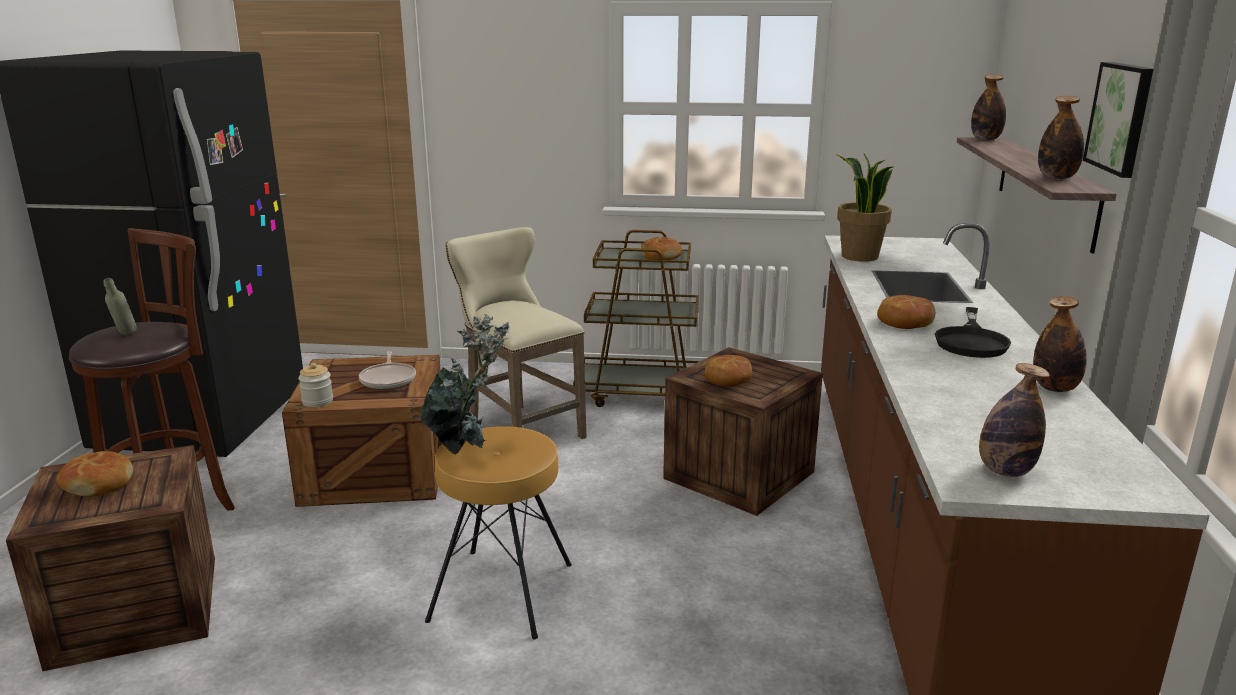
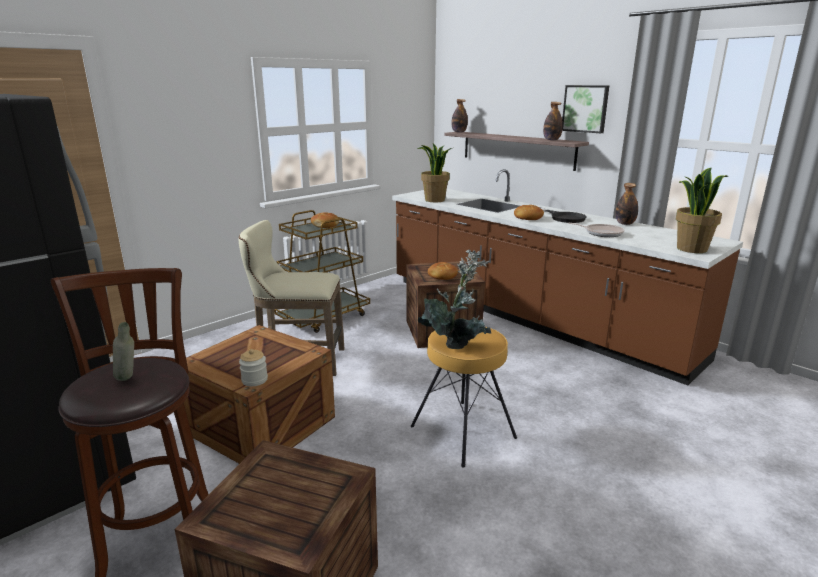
camera: 50 degrees left, 0 degrees up
bread [56,451,133,497] -> none
frying pan [359,351,416,390] -> frying pan moved to [568,223,624,237]
bottle [979,363,1050,477] -> potted plant [676,168,728,253]

